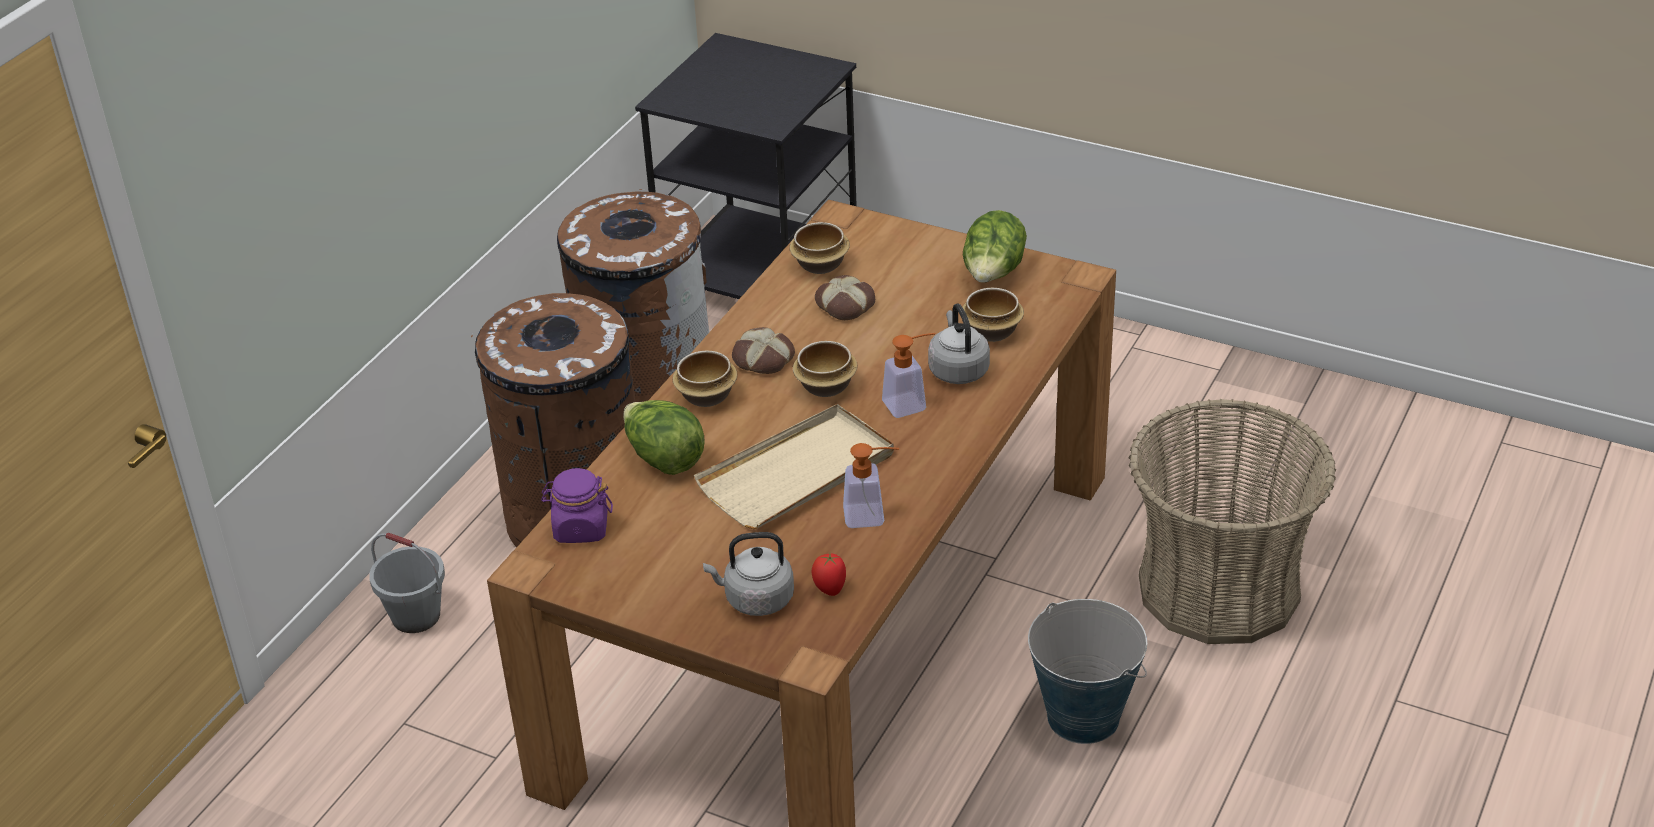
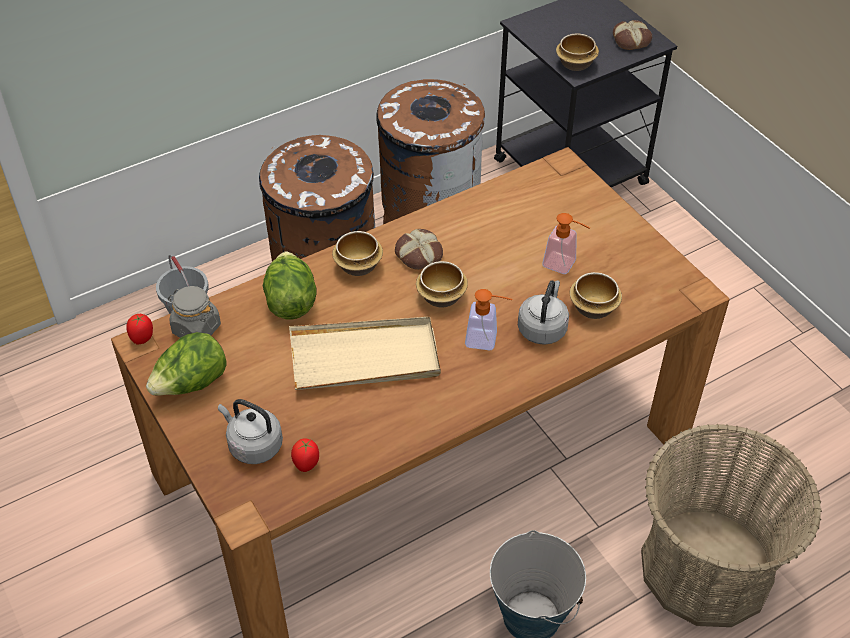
camera: 30 degrees right, 10 degrees up
purple jar [541,468,613,543] -> grey jar [168,286,221,338]
bowl [790,222,850,274] -> bowl moved to [556,34,599,71]
bread [815,275,875,320] -> bread moved to [613,20,652,50]
soap dispenser [843,443,899,528] -> soap dispenser moved to [542,213,590,274]
lettuce [963,210,1027,283] -> lettuce moved to [146,332,227,396]
none -> tomato [126,314,153,345]

